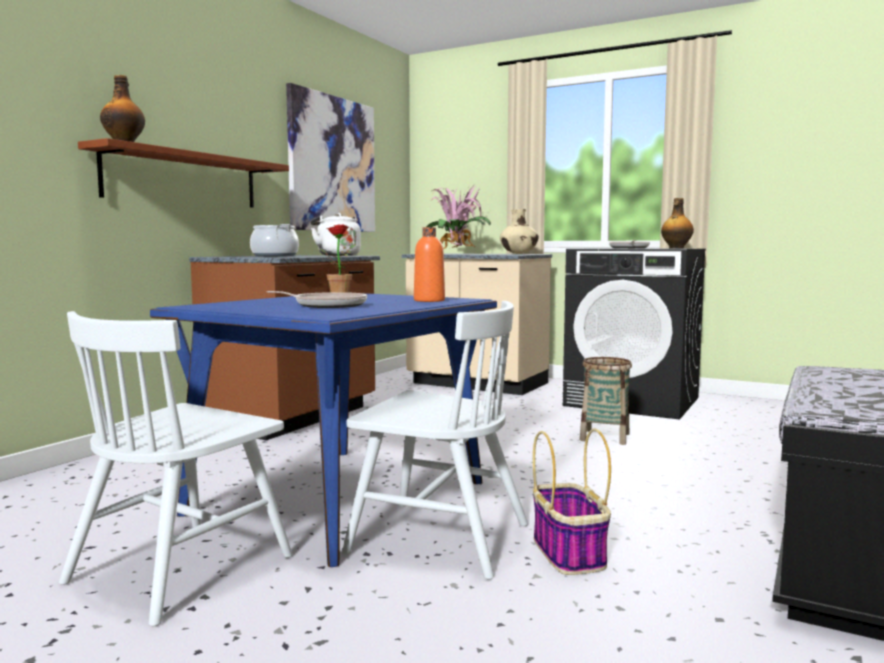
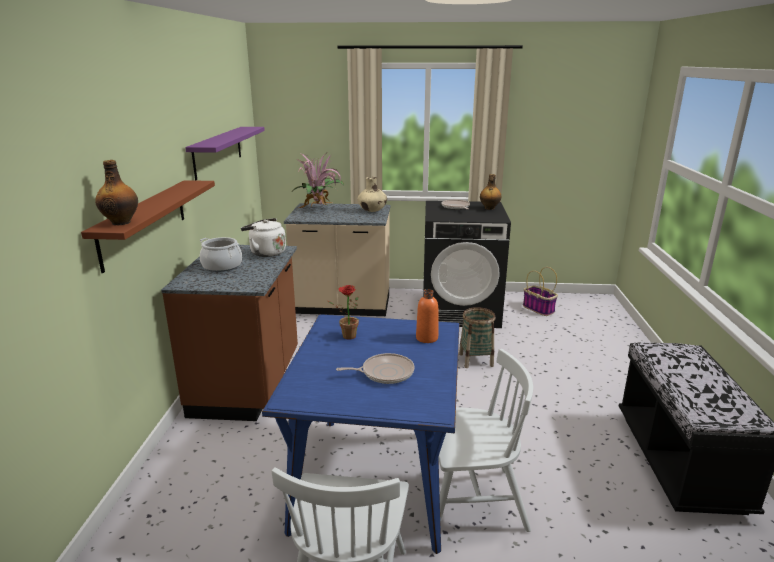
camera: 25 degrees left, 15 degrees up
picture [286,83,375,232] -> purple shelf [185,127,265,181]
basket [533,429,611,575] -> basket moved to [523,267,558,316]

